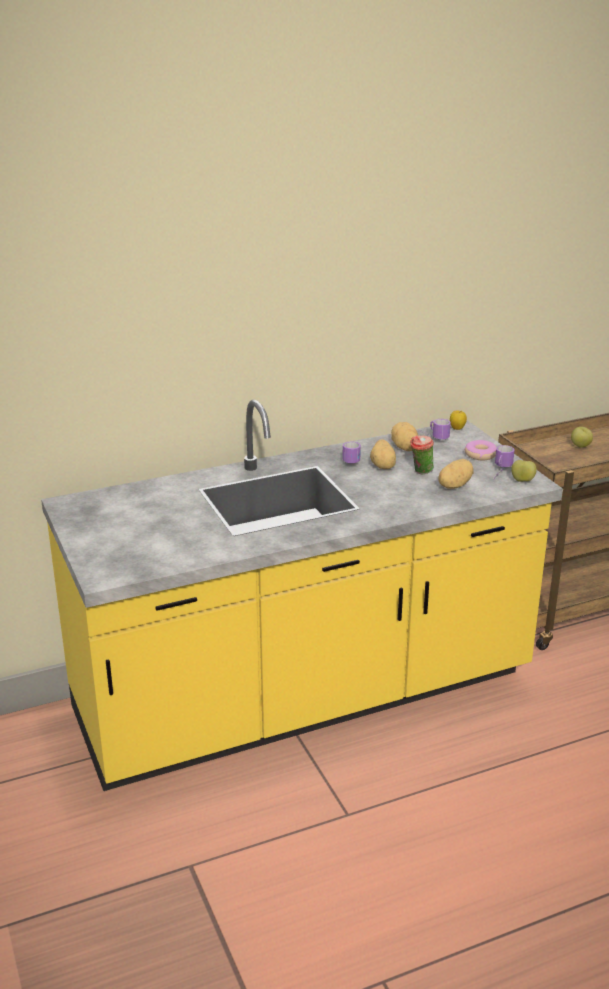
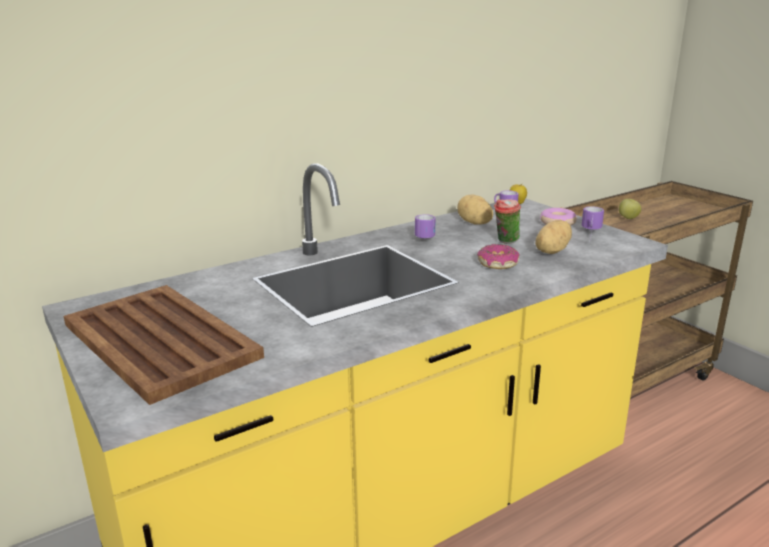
camera: 10 degrees left, 5 degrees down
potato [370,439,396,469] -> none
apple [511,460,537,482] -> none
none -> brown tray [64,285,264,405]
none -> donut [477,244,520,269]

